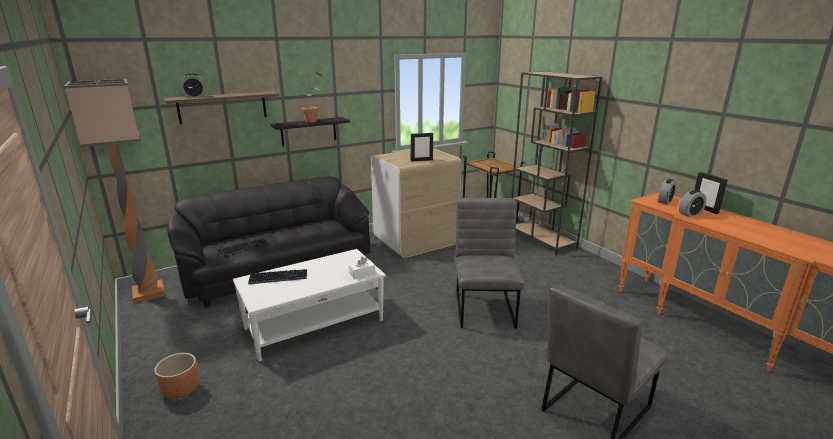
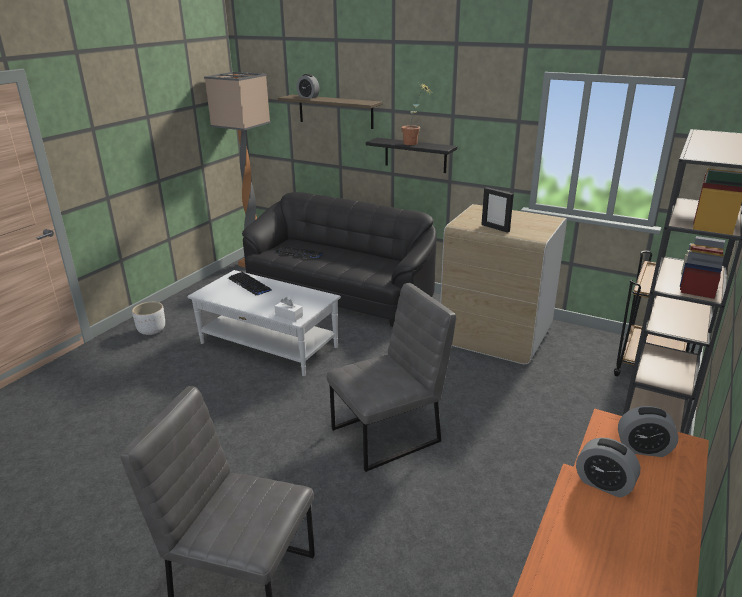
camera: 60 degrees right, 5 degrees up
brown planter [155,353,199,399] -> white planter [132,302,165,335]
picture frame [694,172,728,214] -> none

